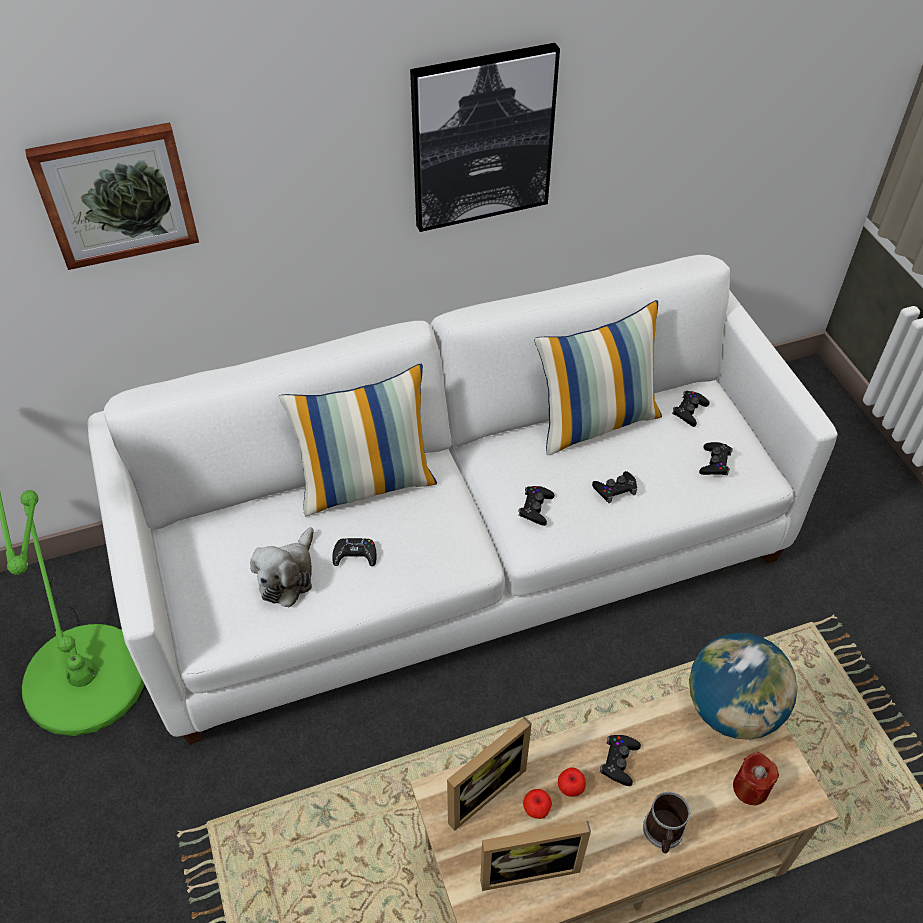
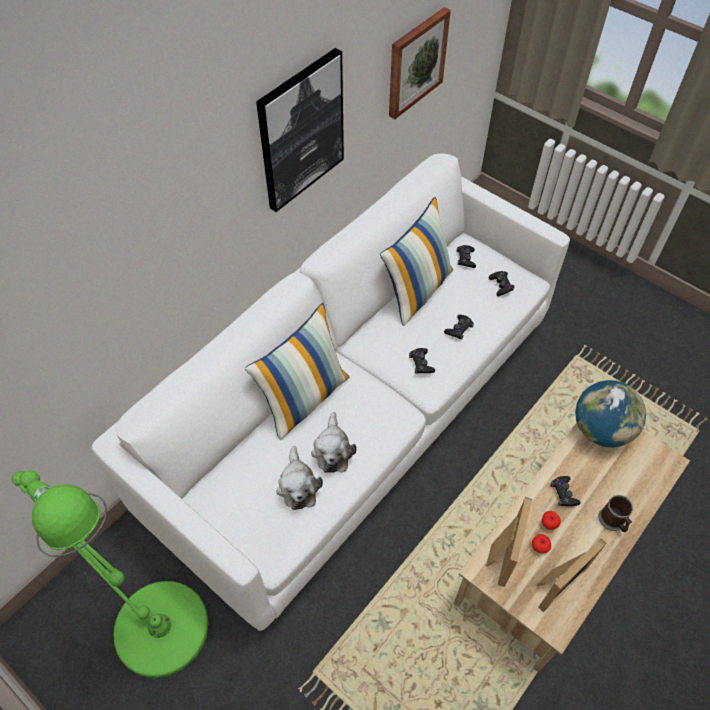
camera: 30 degrees left, 5 degrees up
picture [25,122,199,270] -> picture moved to [389,7,451,119]
black game controller [332,538,376,566] -> plush toy [311,412,357,473]
red candle [733,752,779,805] -> none

